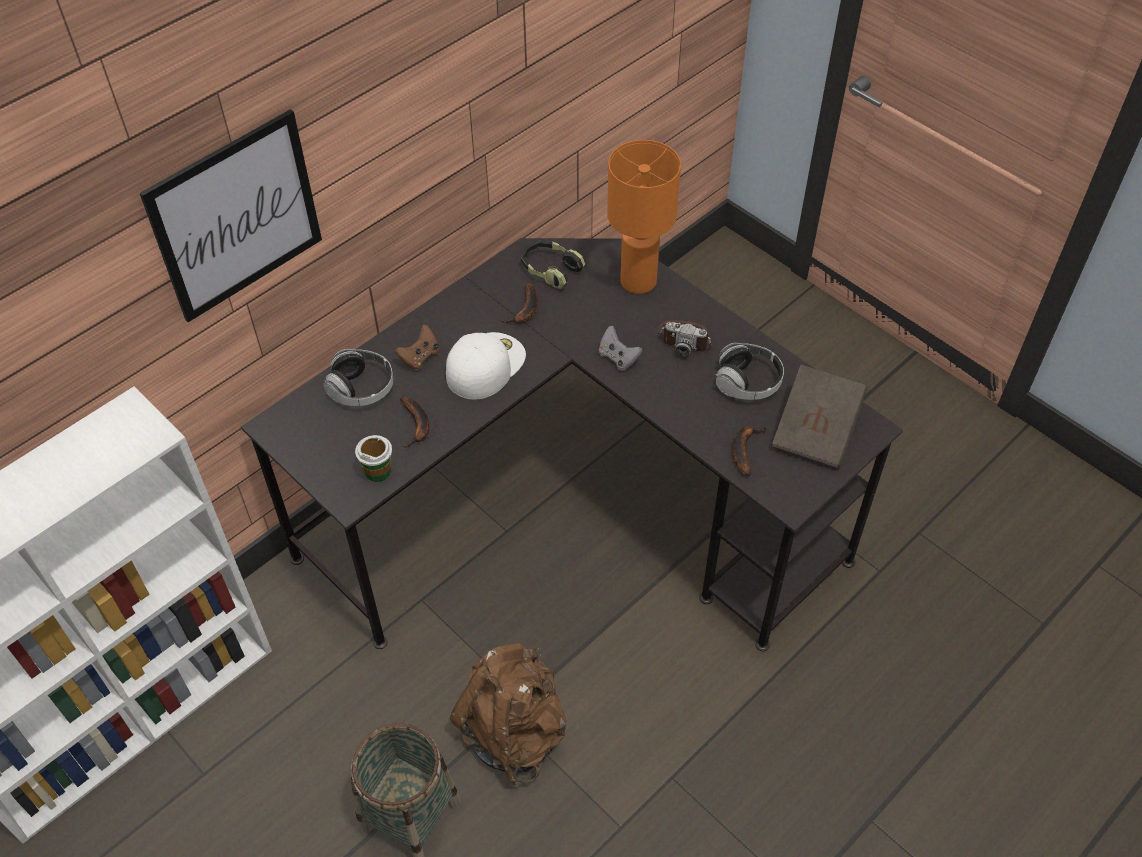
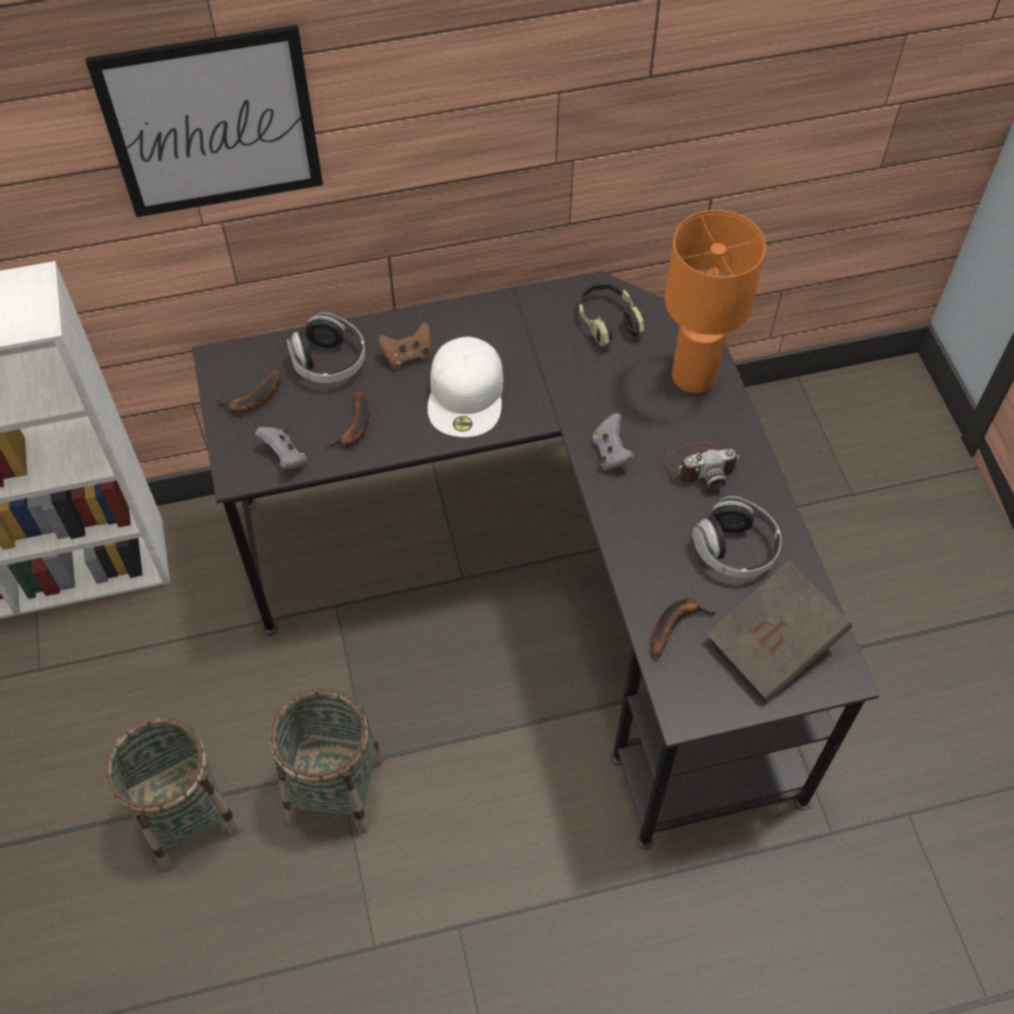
camera: 30 degrees right, 5 degrees up
cup [355,435,392,482] -> grey game controller [255,427,307,469]
white cap [446,332,526,400] -> white cap turned 120 degrees clockwise [427,337,503,437]
brown backpack [450,643,567,785] -> basket [270,689,384,834]
banana [501,282,538,324] -> banana moved to [215,368,281,414]
camera [658,320,712,356] -> camera turned 60 degrees counterclockwise [663,441,740,489]

